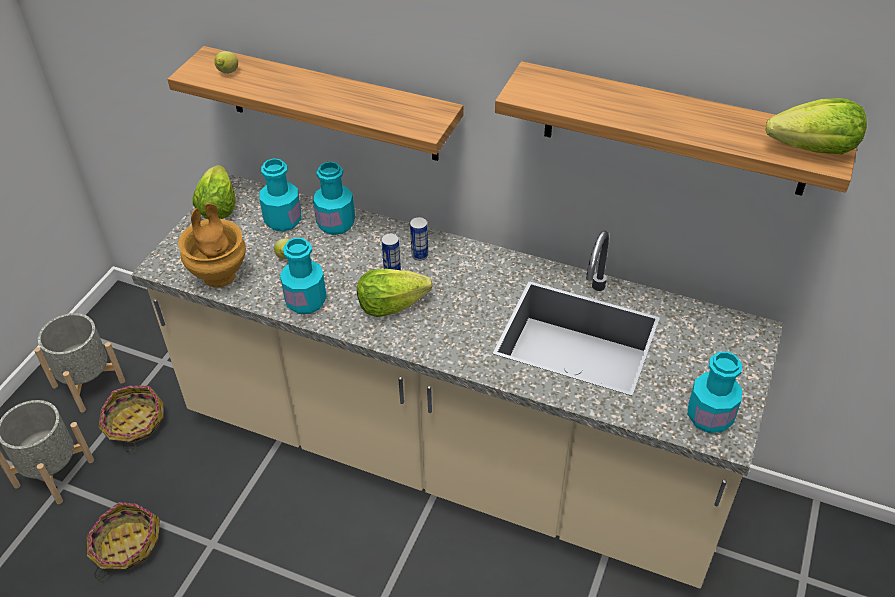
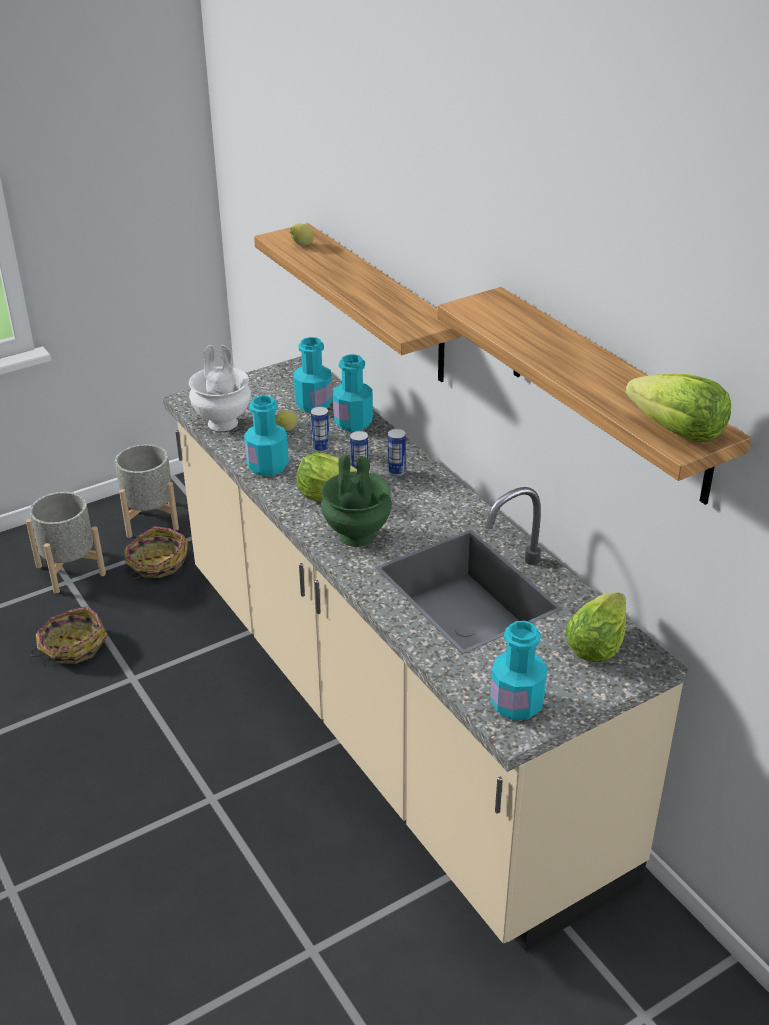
camera: 35 degrees right, 10 degrees down
brown vase [178,203,246,288] -> white vase [189,345,251,431]
lettuce [193,165,235,219] -> lettuce moved to [565,592,626,662]
none -> can [311,406,330,453]
none -> green vase [321,455,392,547]

